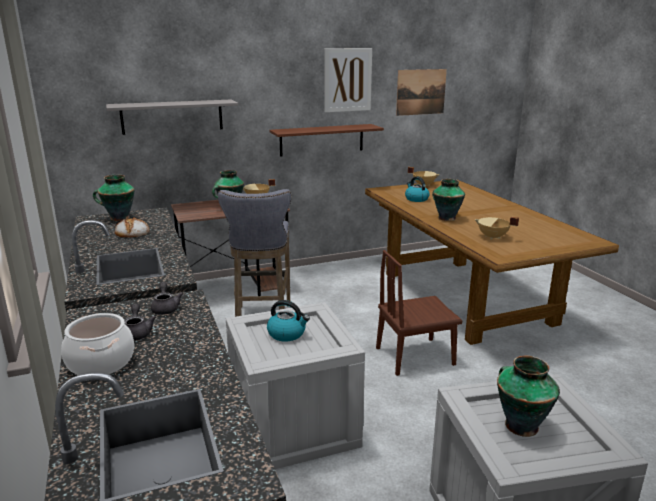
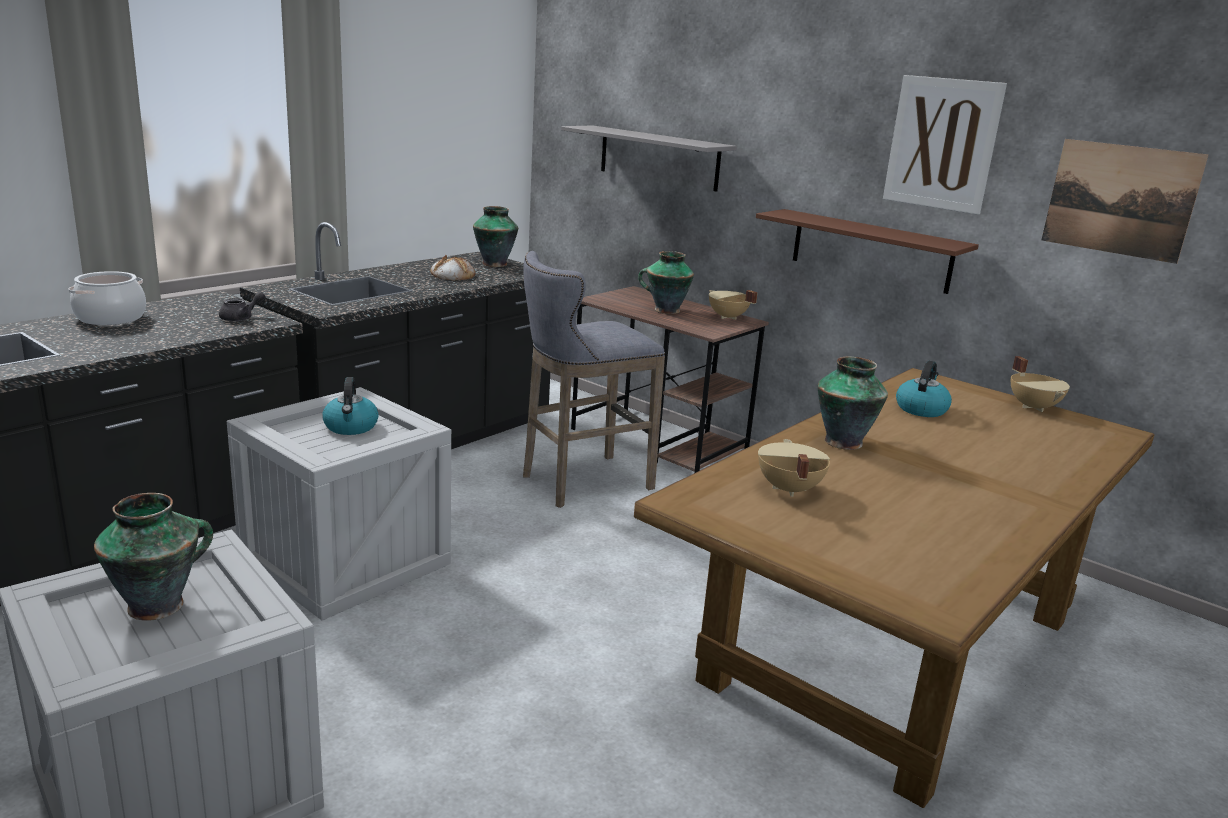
camera: 60 degrees right, 0 degrees up
grey teapot [124,304,156,341] -> none
brown chair [376,250,463,376] -> none

